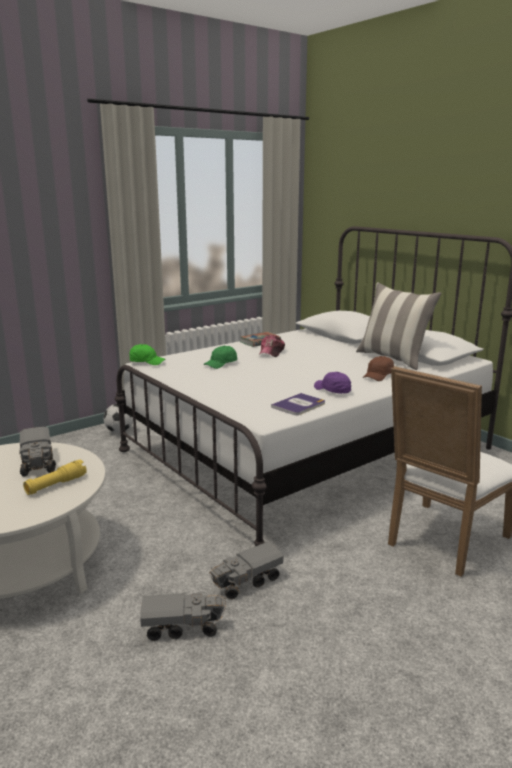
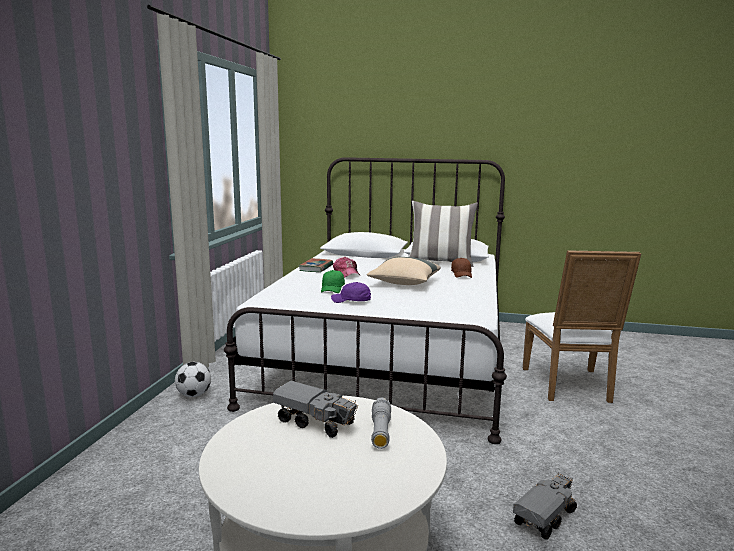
camera: 40 degrees left, 5 degrees down
yellow flashlight [23,460,87,495] -> grey flashlight [371,398,391,449]
green cap [129,344,165,365] -> none
toy truck [209,542,283,599] -> none
book [271,393,325,415] -> none
purple cap [314,372,351,394] -> purple cap moved to [331,282,371,303]
none -> beige pillow [367,257,441,285]

